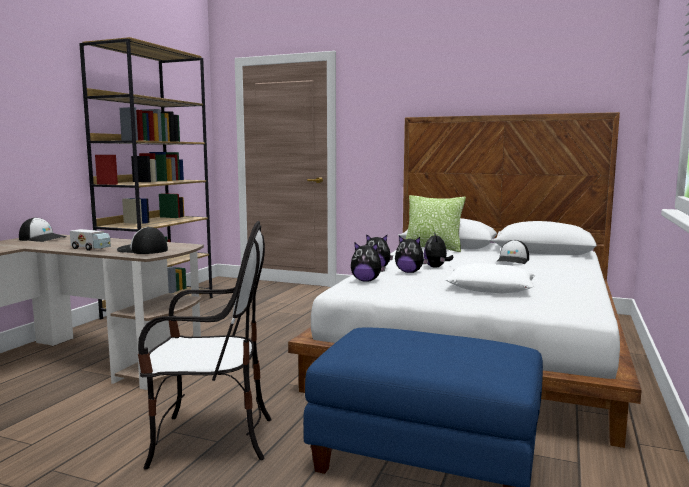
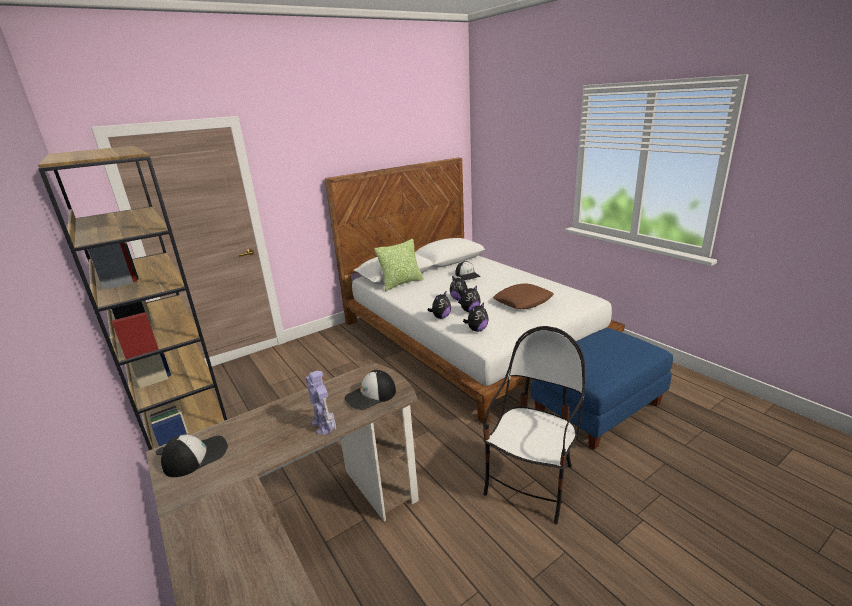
camera: 55 degrees left, 15 degrees up
toy truck [70,229,111,251] -> toy robot [306,371,336,435]
white pillow [446,263,536,294] -> brown pillow [493,283,554,309]

